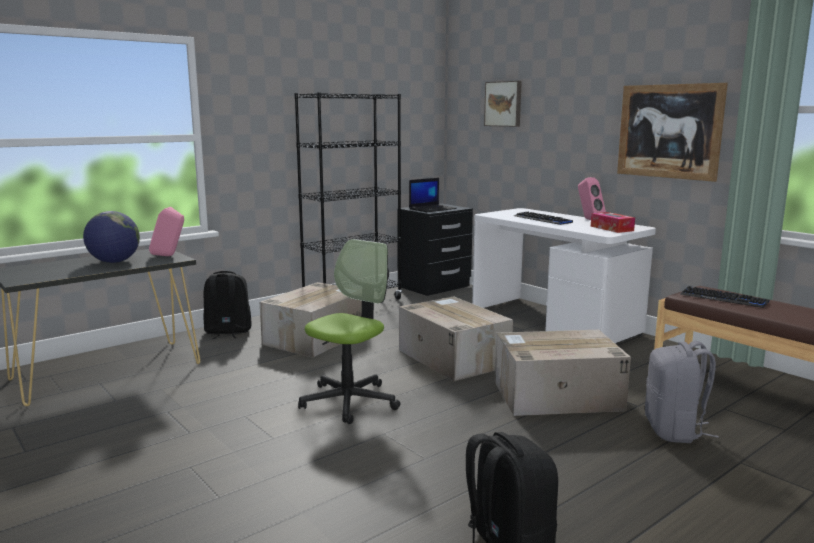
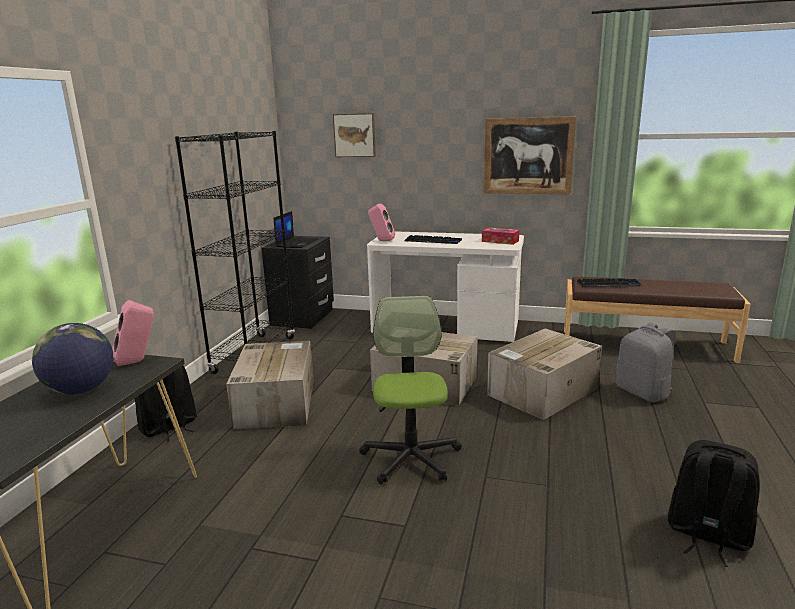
camera: 35 degrees left, 5 degrees up
pink speaker [578,177,606,220] -> pink speaker moved to [368,203,395,241]

